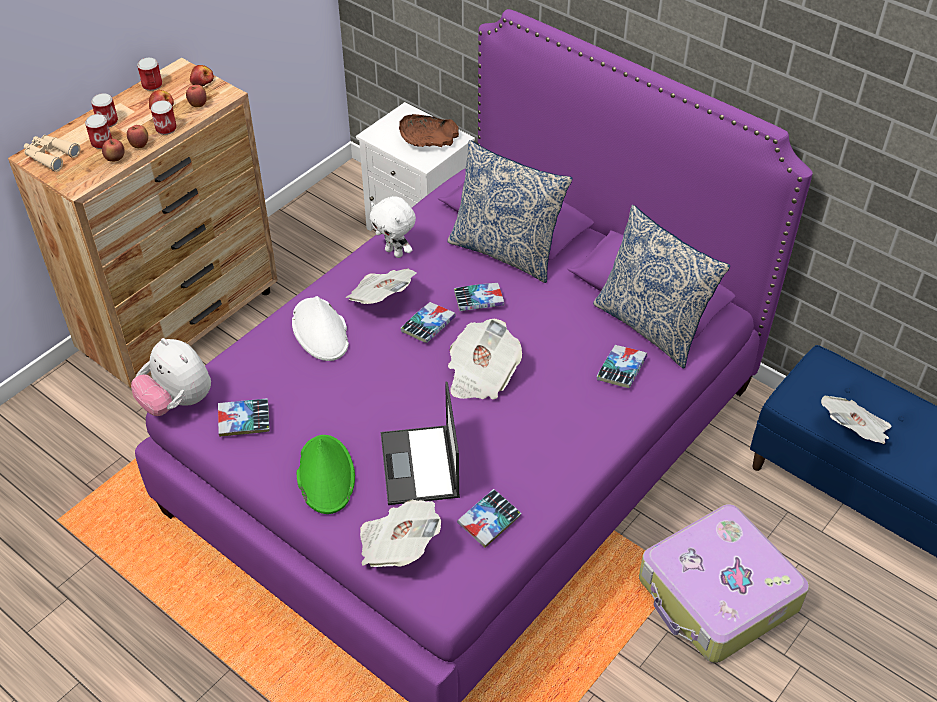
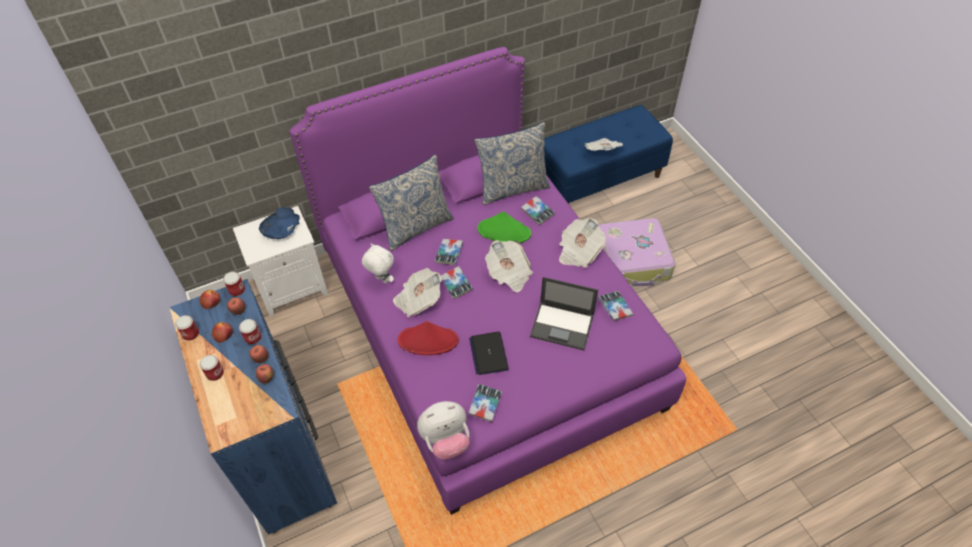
camera: 65 degrees left, 5 degrees up
brown dresser [8,58,278,389] -> blue dresser [169,279,337,535]
beige binoculars [24,135,80,172] -> none
can [85,114,112,149] -> can moved to [223,272,245,296]
white hat [292,296,349,361] -> red hat [398,321,459,355]
green hat [297,435,355,514] -> green hat moved to [477,211,531,244]
newspaper [360,500,441,567] -> newspaper moved to [559,218,606,268]
white plush toy [370,196,416,258] -> white plush toy turned 120 degrees counterclockwise [362,243,394,284]
brown bowl [399,114,459,147] -> blue bowl [259,207,300,239]
none -> laptop [469,331,509,375]

